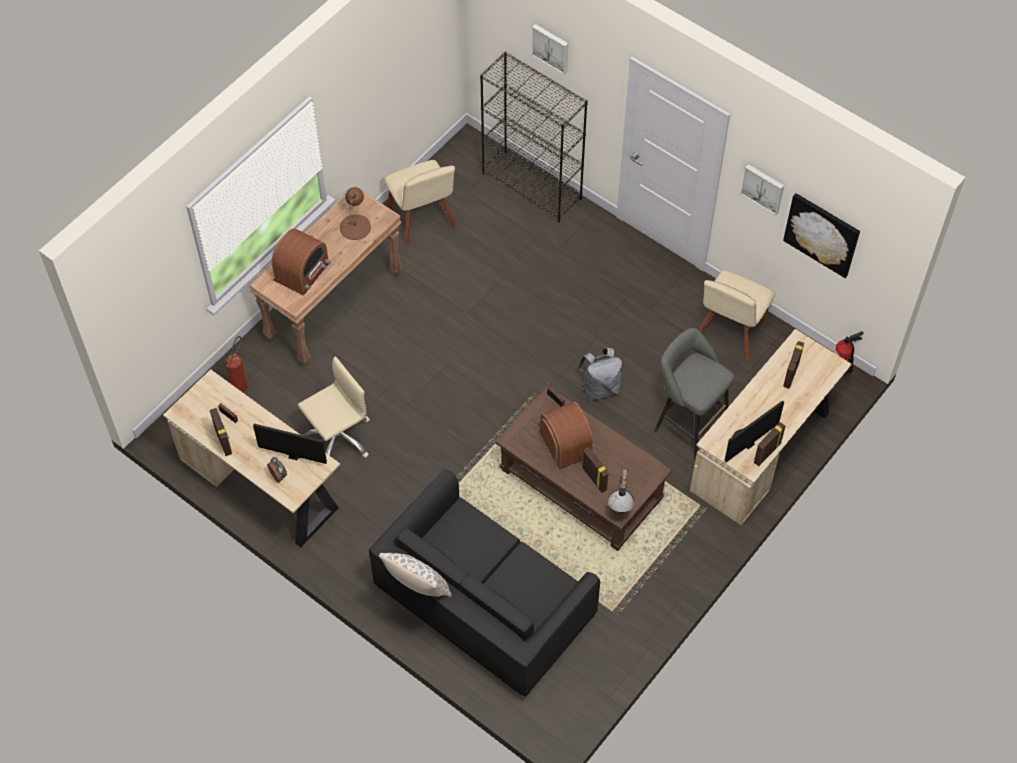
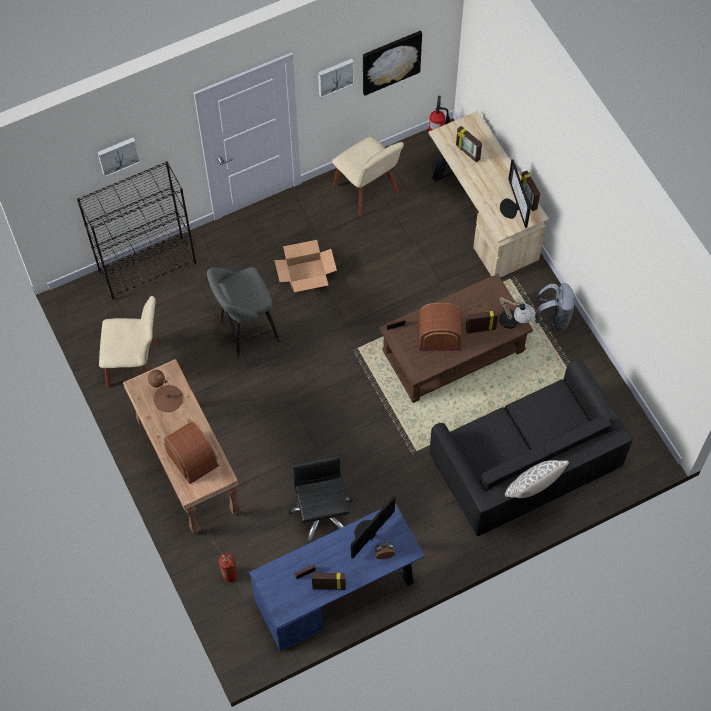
camera: 65 degrees left, 5 degrees up
beige desk [163,369,340,547] -> blue desk [249,503,425,651]
beige office chair [298,356,370,458] -> black office chair [288,455,353,544]
grey backpack [577,348,622,401] -> grey backpack moved to [535,283,575,331]
grey stool [654,328,734,461] -> grey stool moved to [207,267,280,359]
none -> cardboard box [274,240,337,292]

